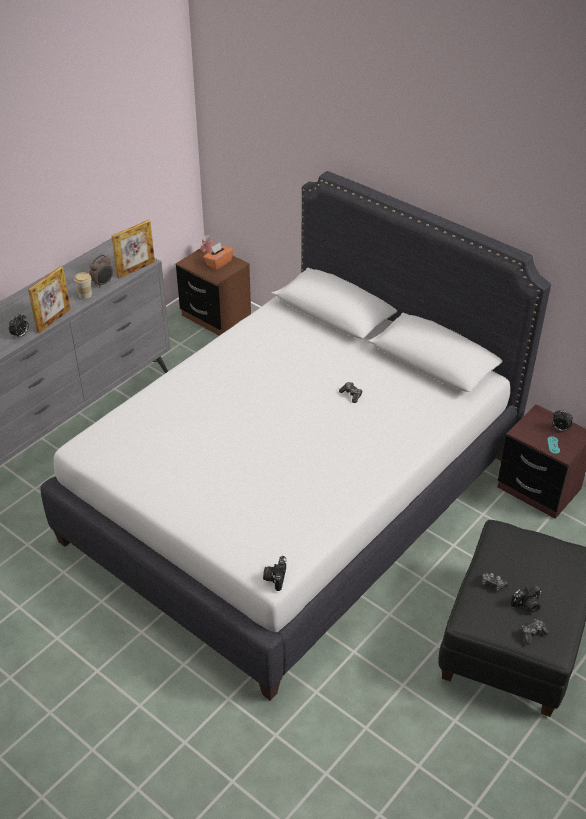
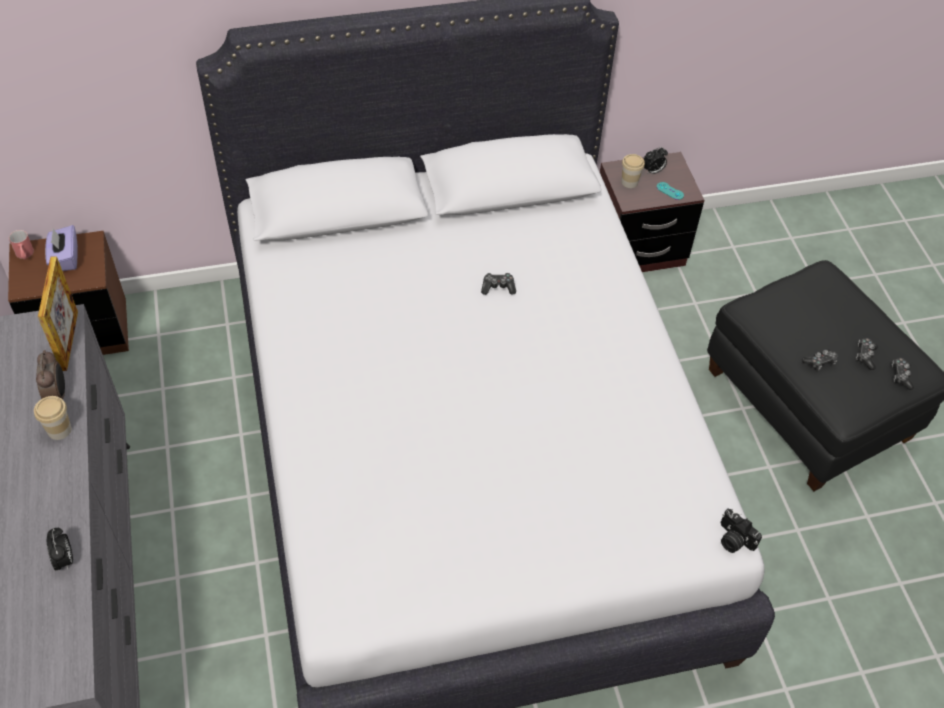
camera: 55 degrees left, 10 degrees up
picture frame [28,266,71,333] -> none
orange tissue box [203,243,233,270] -> purple tissue box [45,225,78,271]
camera [511,586,542,613] -> game controller [856,338,878,370]
none -> cup [621,154,645,188]

